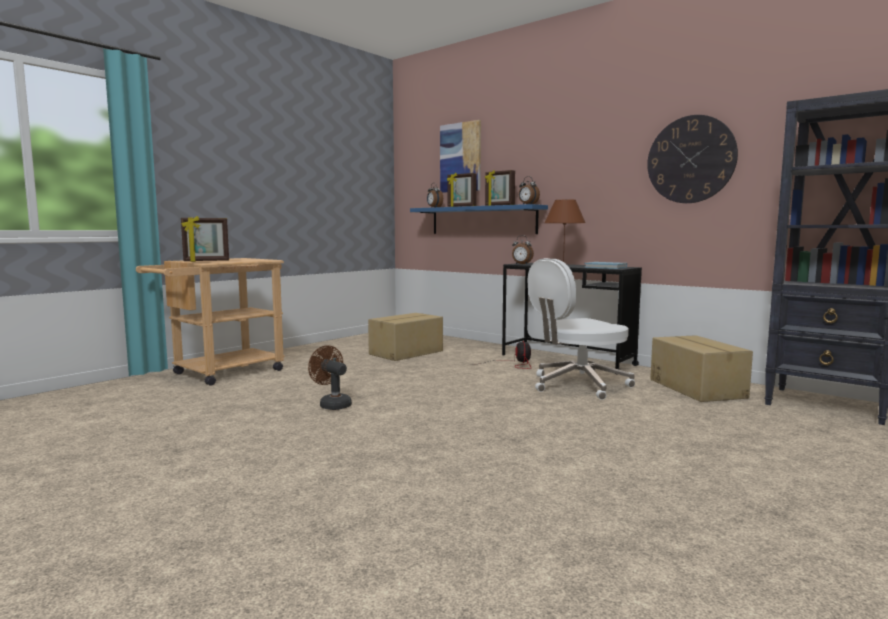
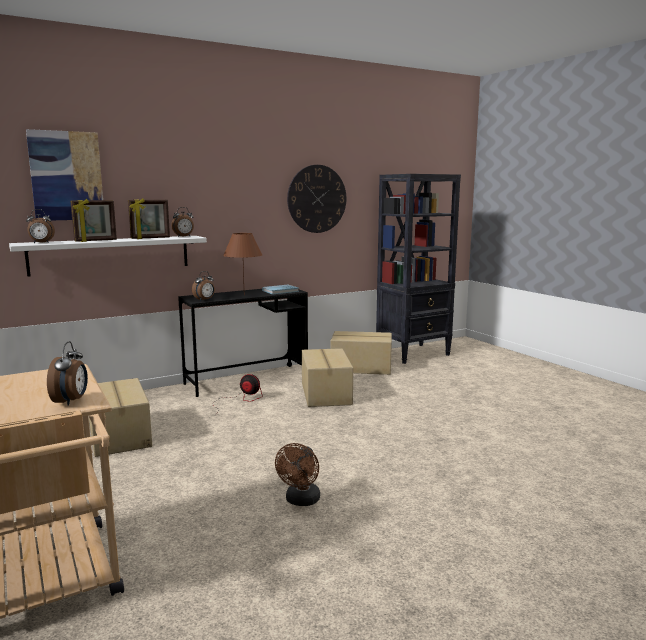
camera: 70 degrees left, 5 degrees up
picture frame [181,216,229,262] -> alarm clock [47,341,88,406]
brown fan [308,345,352,410] -> brown fan turned 45 degrees counterclockwise [275,443,320,506]
blue shelf [410,204,548,234] -> white shelf [9,236,207,277]
white office chair [528,258,635,400] -> cardboard box [302,348,353,407]

